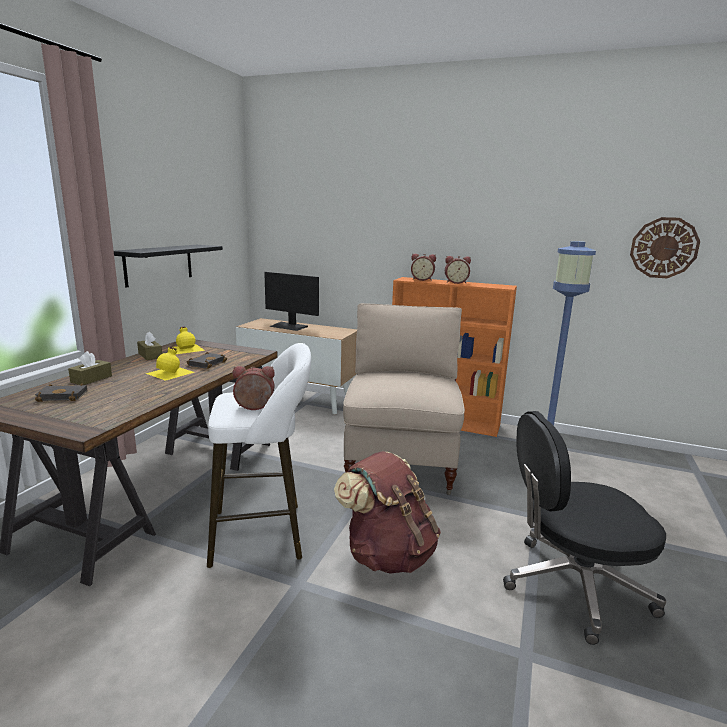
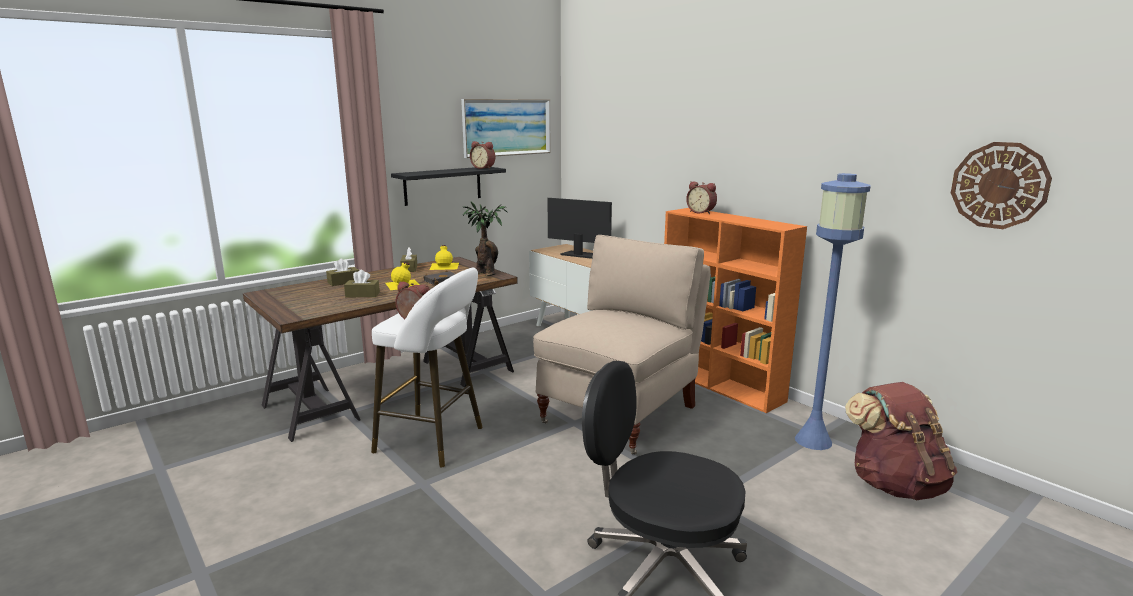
camera: 30 degrees right, 0 degrees up
black book [35,383,87,402] -> none
monitor [264,272,319,331] -> monitor turned 150 degrees clockwise [548,198,612,259]
brown backpack [334,451,441,574] -> brown backpack moved to [845,382,957,500]
alarm clock [445,256,471,284] -> alarm clock moved to [470,141,495,169]
none -> brown tissue box [344,270,380,298]
none -> picture [461,99,551,158]
none -> potted plant [463,201,508,276]

